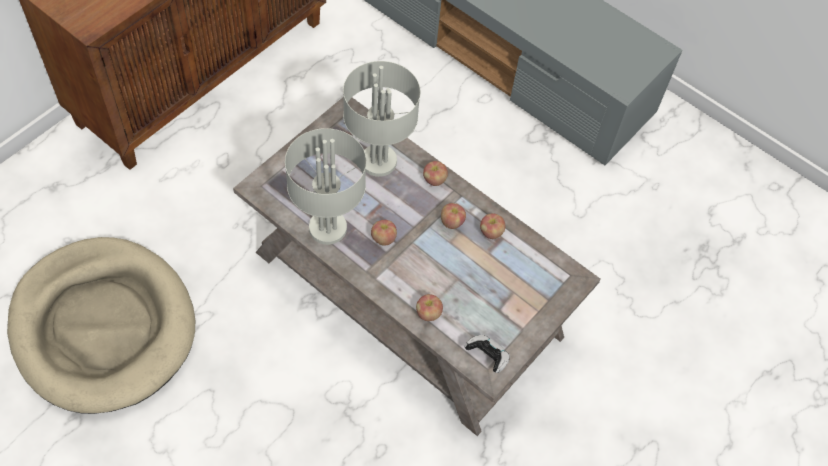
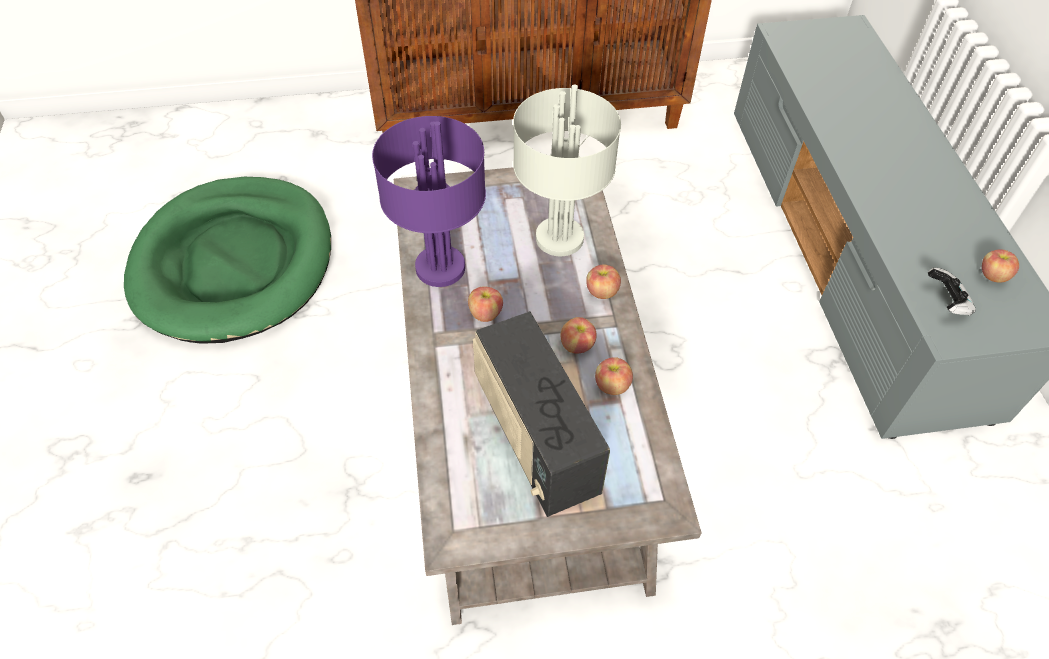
camera: 45 degrees right, 5 degrees down
beige dog bed [7,237,195,414] -> green dog bed [124,177,331,344]
grey table lamp [285,128,366,245] -> purple table lamp [372,116,486,287]
apple [416,294,443,321] -> apple moved to [982,249,1019,283]
game controller [464,335,510,373] -> game controller moved to [928,267,976,316]
none -> radio [473,311,610,517]

